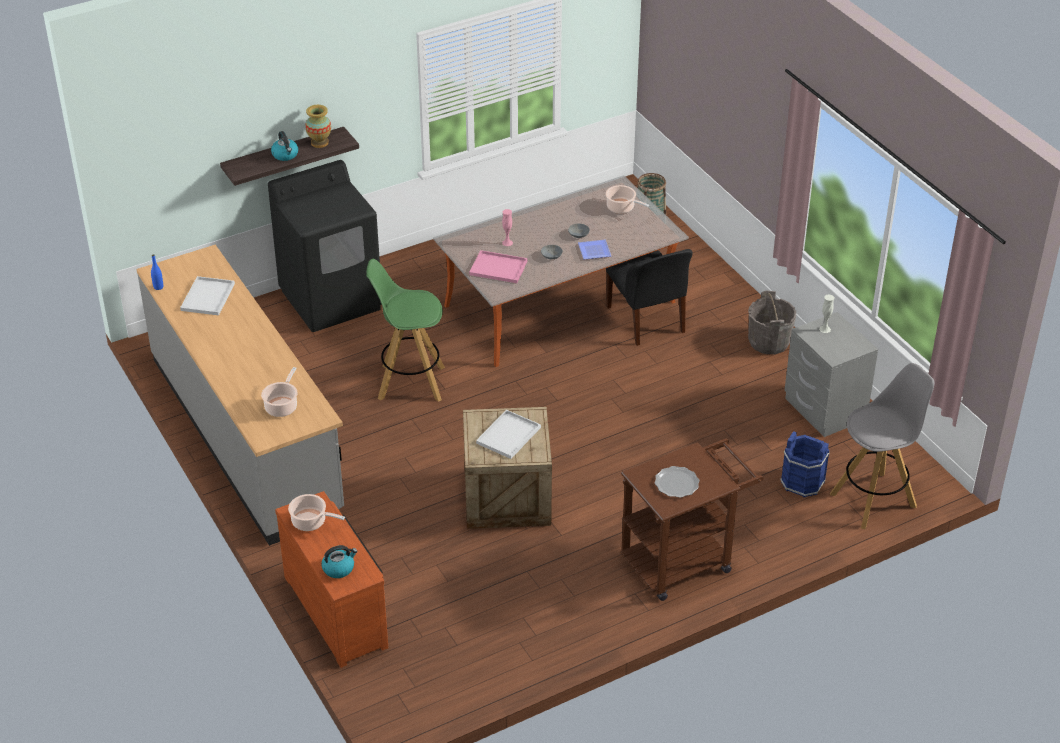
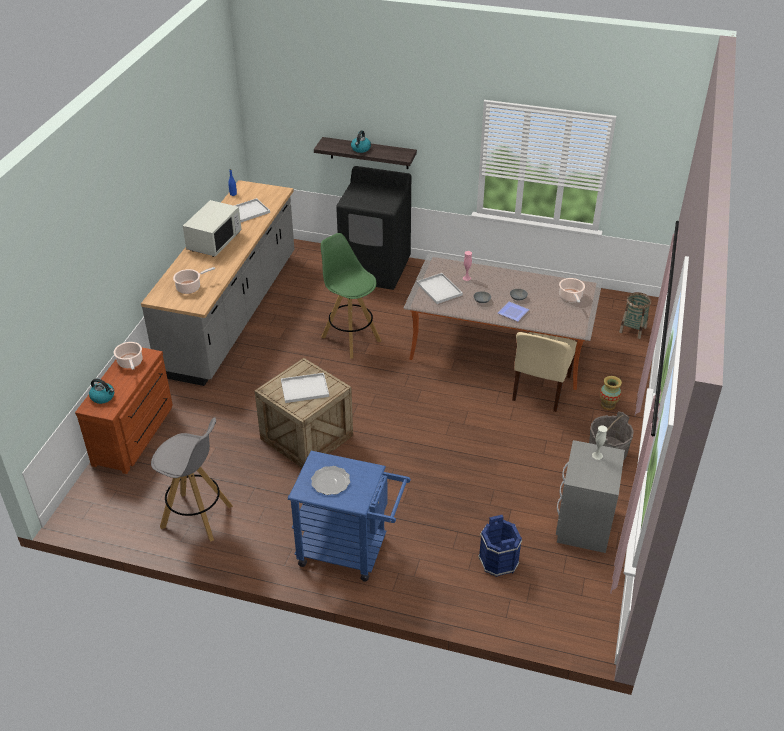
camera: 45 degrees right, 0 degrees up
vase [306,105,331,148] -> vase moved to [600,376,622,410]
pink tray [469,250,528,283] -> white tray [417,273,463,304]
black chair [606,249,693,346] -> beige chair [512,332,577,412]
brown cart [620,439,764,601] -> blue cart [288,451,411,582]
grey stool [830,363,935,529] -> grey stool moved to [151,417,233,542]
none -> white microwave [183,200,241,257]

